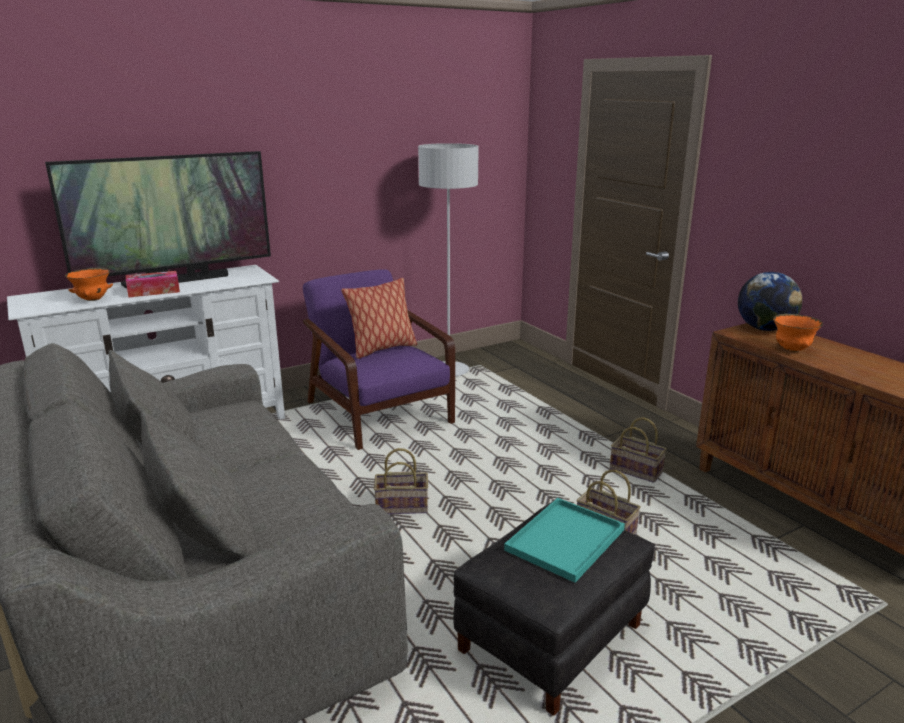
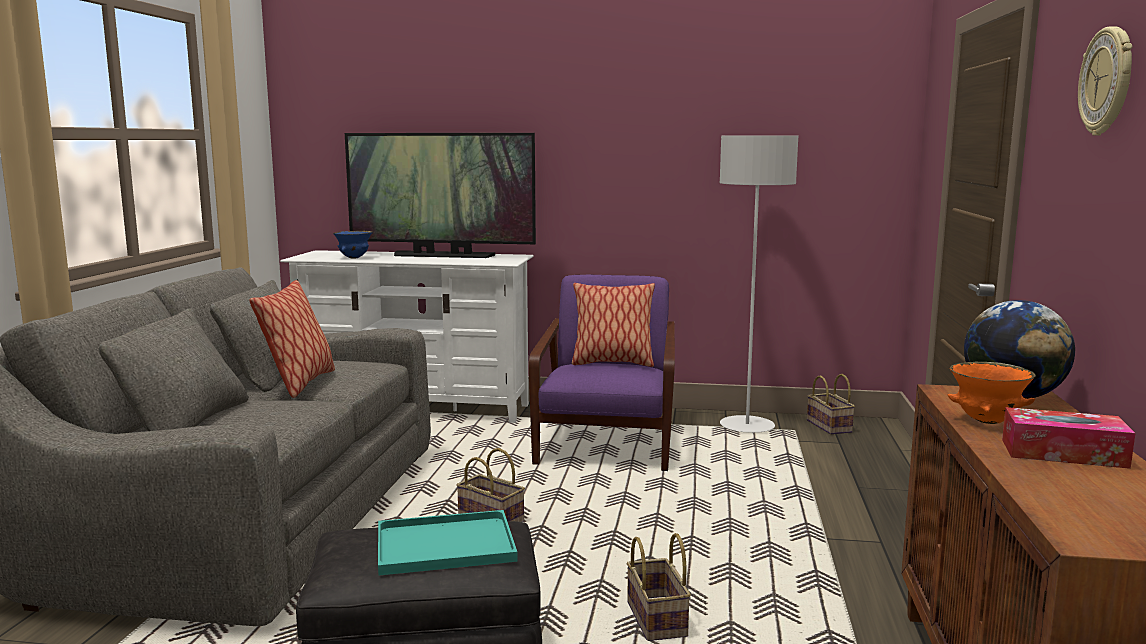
camera: 40 degrees right, 10 degrees down
orange bowl [65,268,113,301] -> blue bowl [333,231,373,259]
tissue box [126,271,180,297] -> tissue box moved to [1002,407,1135,469]
basket [610,417,667,483] -> basket moved to [807,374,855,435]
none -> pillow [249,280,335,398]
none -> wall clock [1078,26,1133,136]

